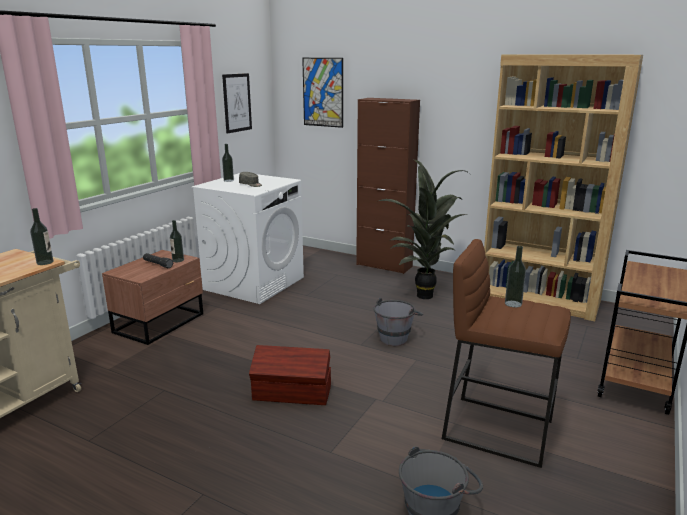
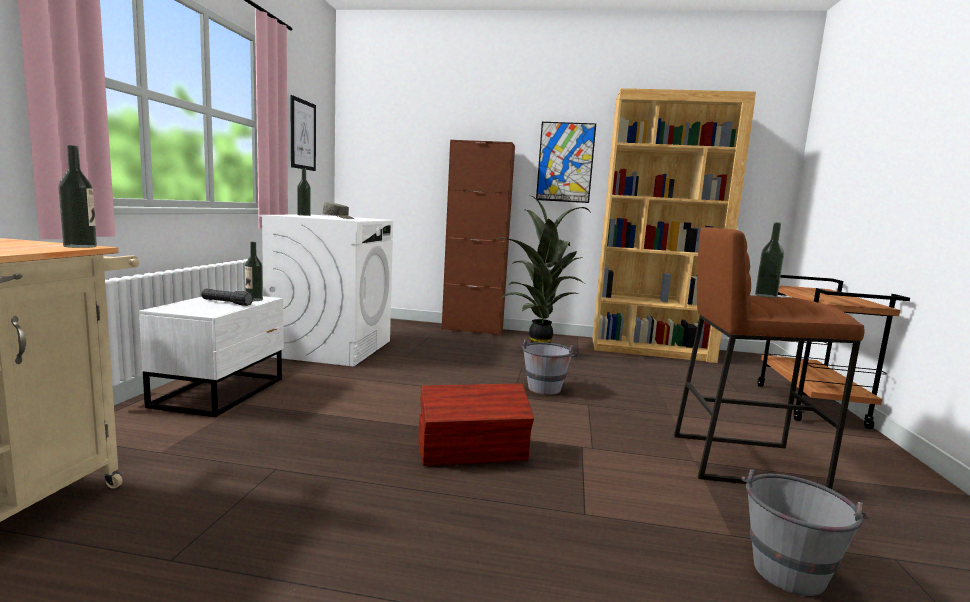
camera: 20 degrees left, 10 degrees down
brown nightstand [102,250,203,345] -> white nightstand [139,296,284,417]
picture [302,58,343,128] -> picture moved to [536,122,596,203]

